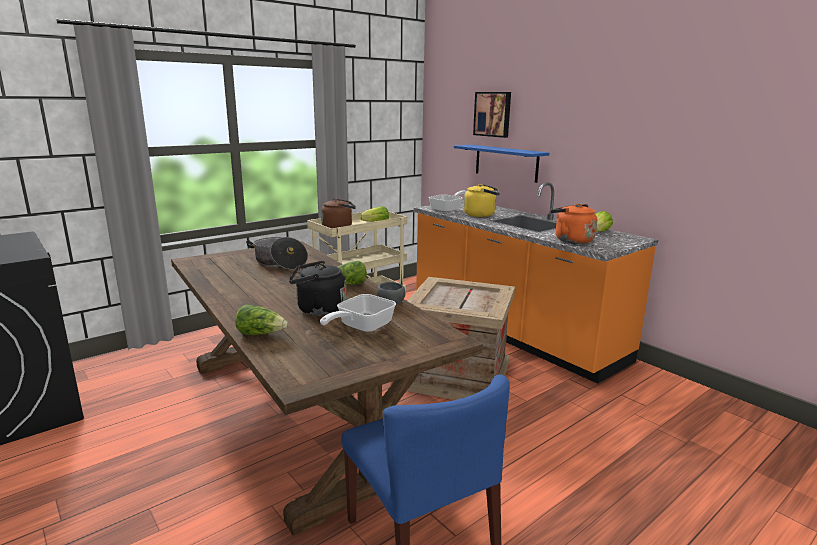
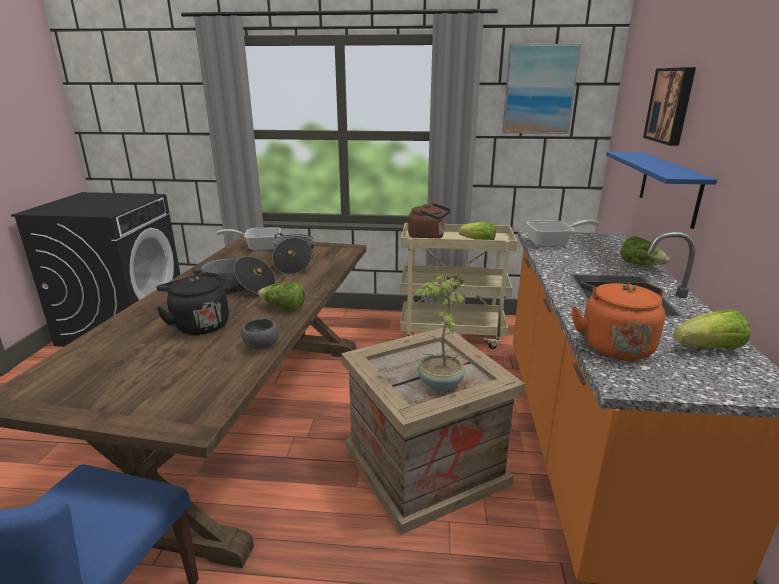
camera: 45 degrees right, 5 degrees up
lettuce [235,304,288,335] -> lettuce moved to [620,236,670,265]
frying pan [320,294,396,332] -> frying pan moved to [216,227,281,251]
yellow kettle [464,184,500,217] -> none
none -> cooking pot [192,256,276,295]
none -> potted plant [413,275,465,391]
none -> picture [502,44,581,134]

